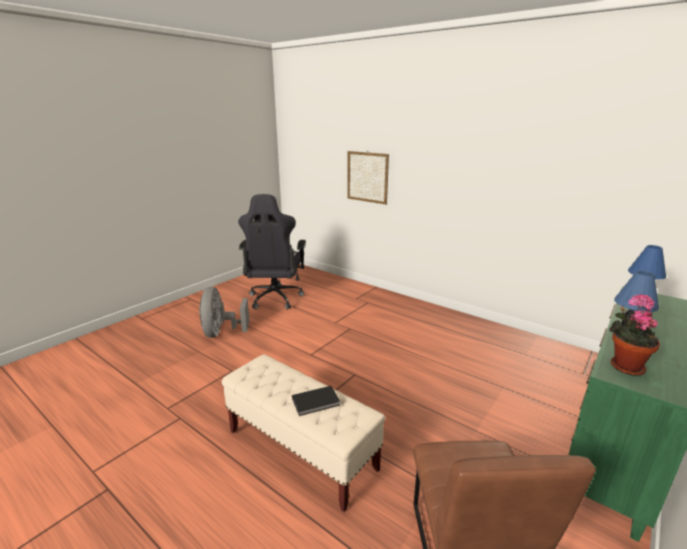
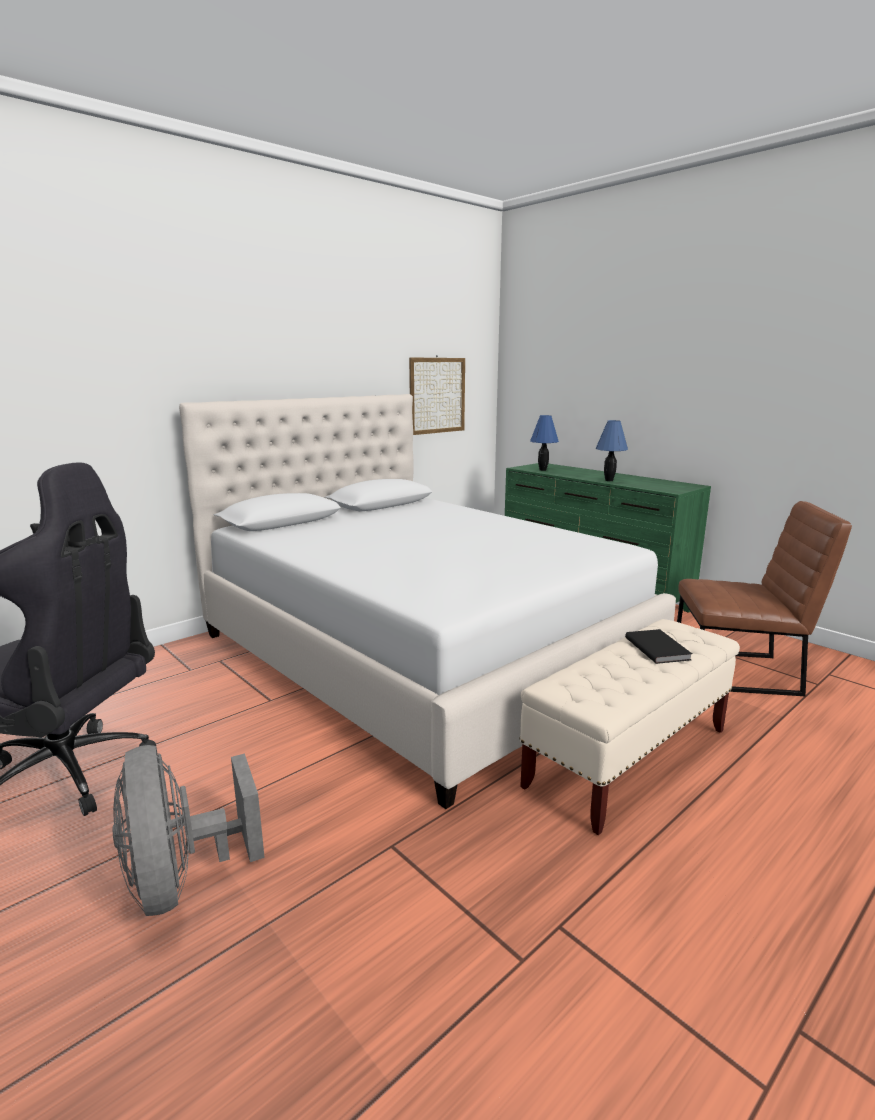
camera: 80 degrees left, 5 degrees down
grey fan [199,287,250,338] -> grey fan turned 60 degrees clockwise [112,745,265,916]
picture [347,151,389,205] -> picture moved to [409,355,465,435]
potted plant [609,294,660,375] -> none
none -> white bed [179,394,676,809]

